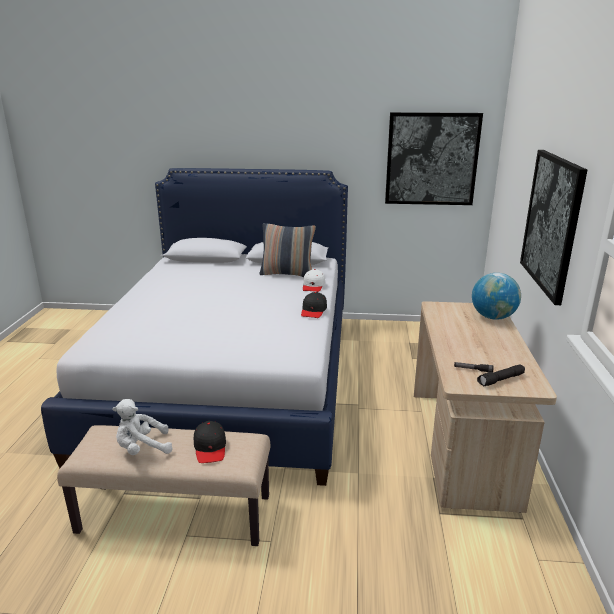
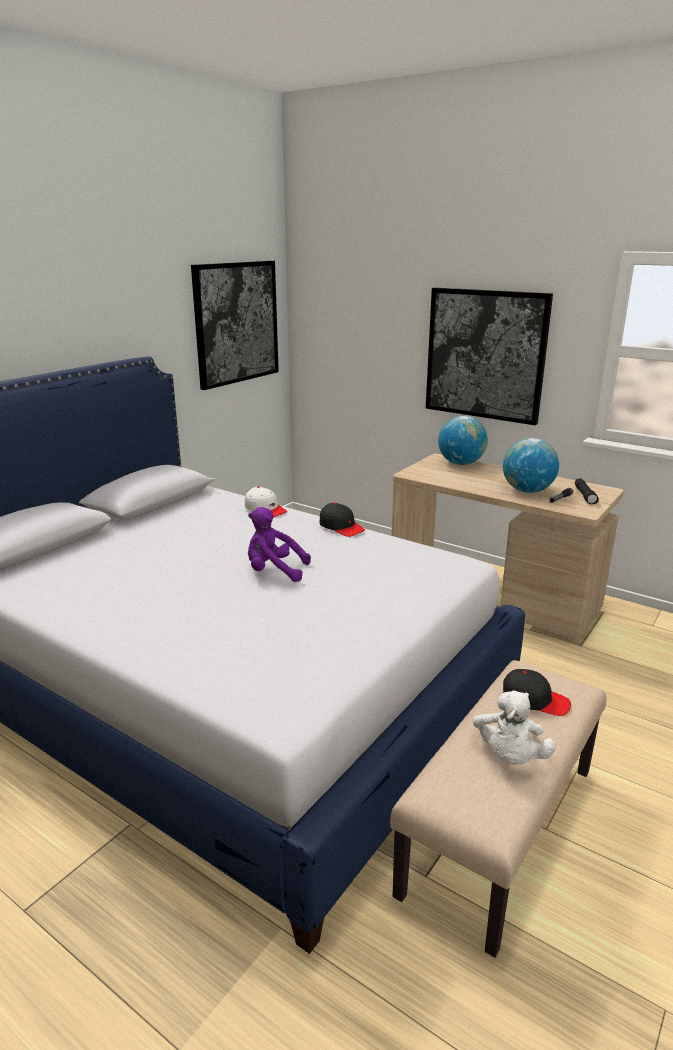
camera: 60 degrees left, 0 degrees up
pillow [259,223,316,277] -> none
none -> purple plush toy [248,507,311,582]
none -> globe [503,438,559,493]

